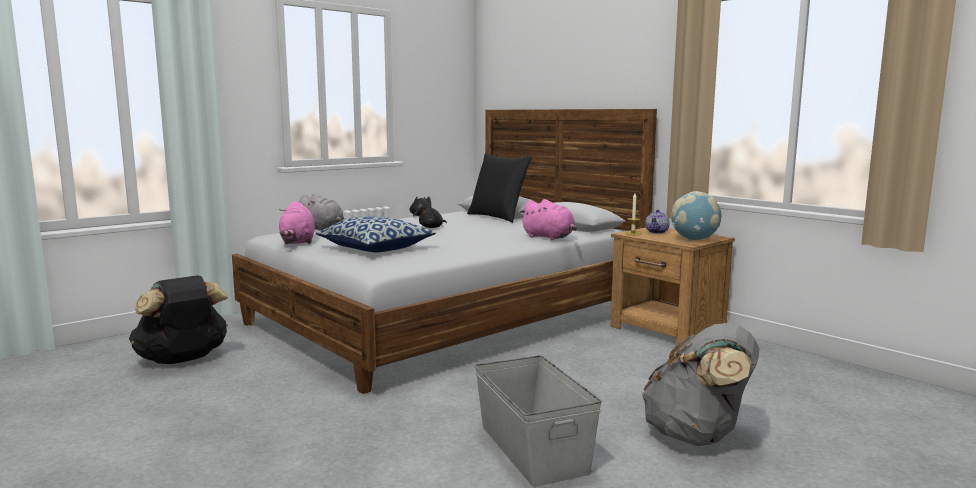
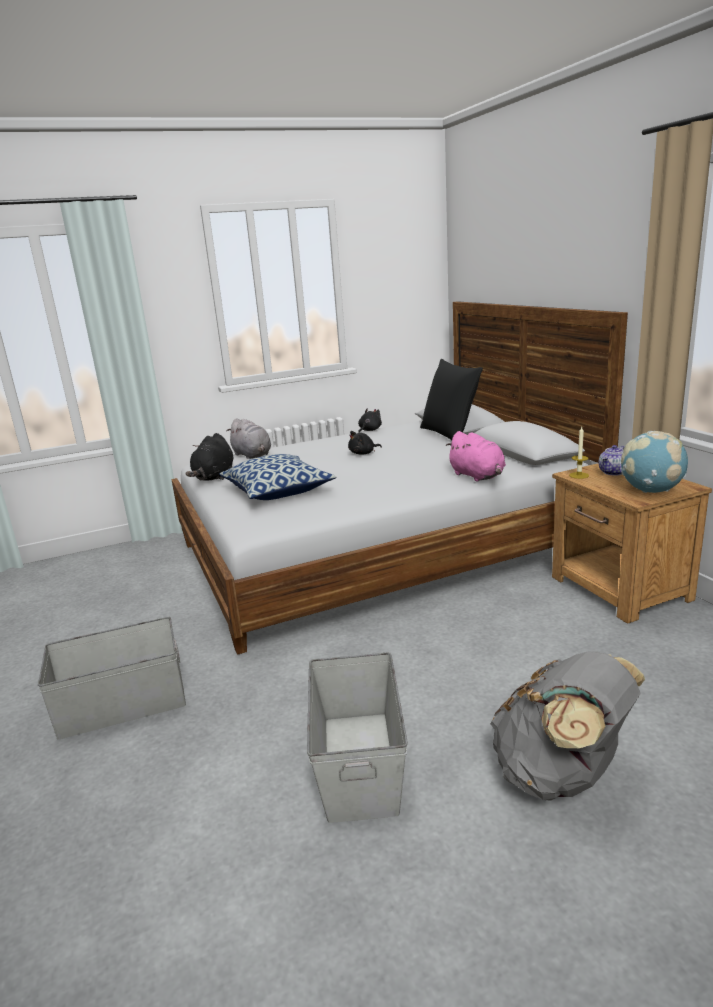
camera: 20 degrees right, 10 degrees up
black backpack [129,275,228,364] -> none
pink plush toy [279,201,315,244] -> black plush toy [185,433,233,481]
none -> grey storage box [38,617,186,739]

